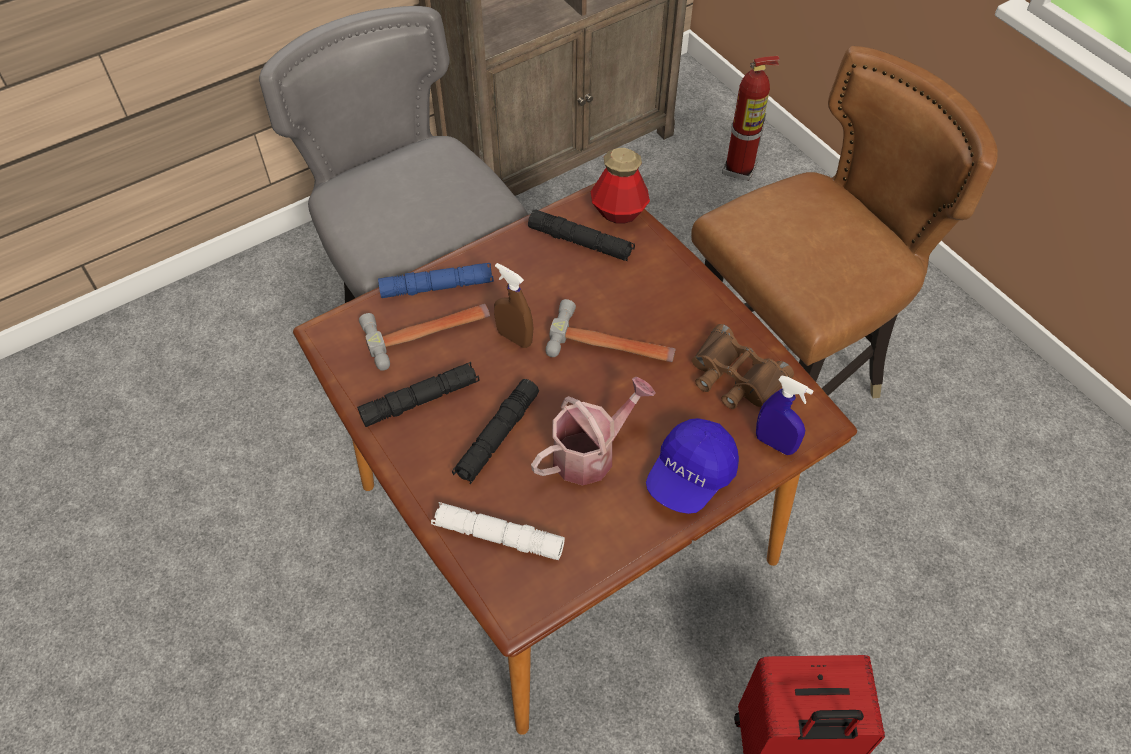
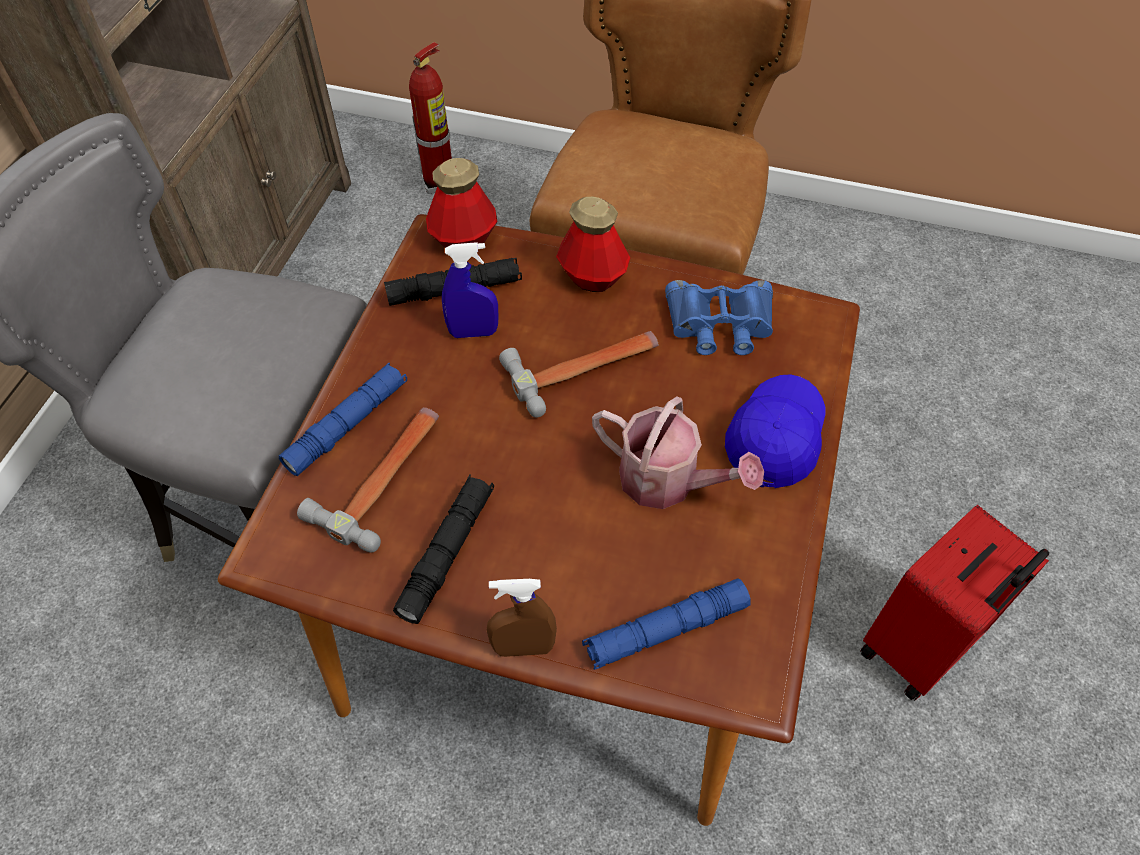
camera: 40 degrees left, 0 degrees up
white flashlight [431,502,565,560] -> blue flashlight [582,579,751,670]
black flashlight [452,379,539,484] -> none
brown spray bottle [494,263,533,348] -> brown spray bottle moved to [487,579,557,657]
watering can [531,376,656,485] -> watering can turned 105 degrees clockwise [592,396,764,509]
blue cap [646,418,739,514] -> blue cap turned 150 degrees counterclockwise [725,374,825,488]
brown binoculars [692,324,794,409] -> blue binoculars [665,280,773,355]
blue spray bottle [756,375,813,455] -> blue spray bottle moved to [442,242,499,338]
none -> bottle [556,197,630,292]

